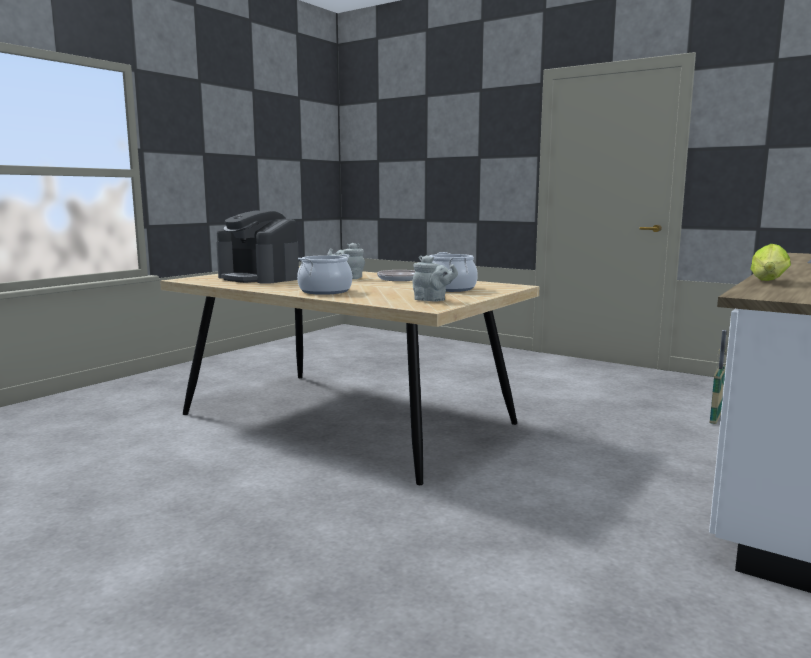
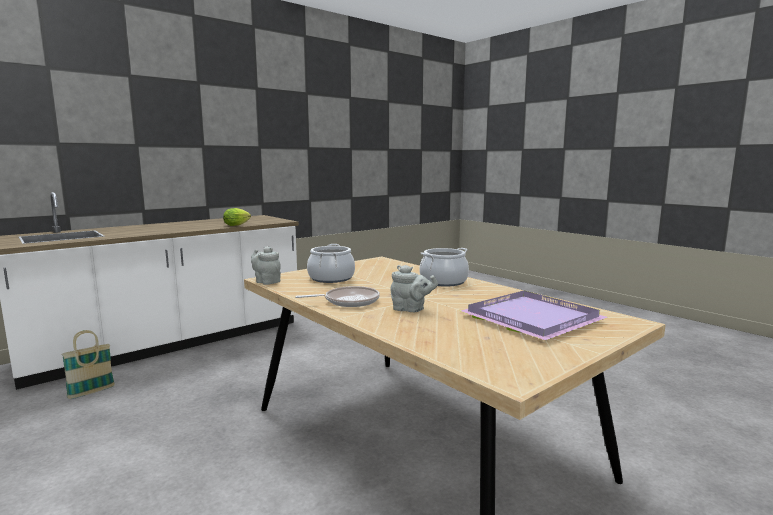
camera: 165 degrees left, 0 degrees up
coffee machine [216,211,299,284] -> purple tray [461,291,608,340]
grey teapot [412,255,458,301] -> grey teapot moved to [251,246,281,285]

